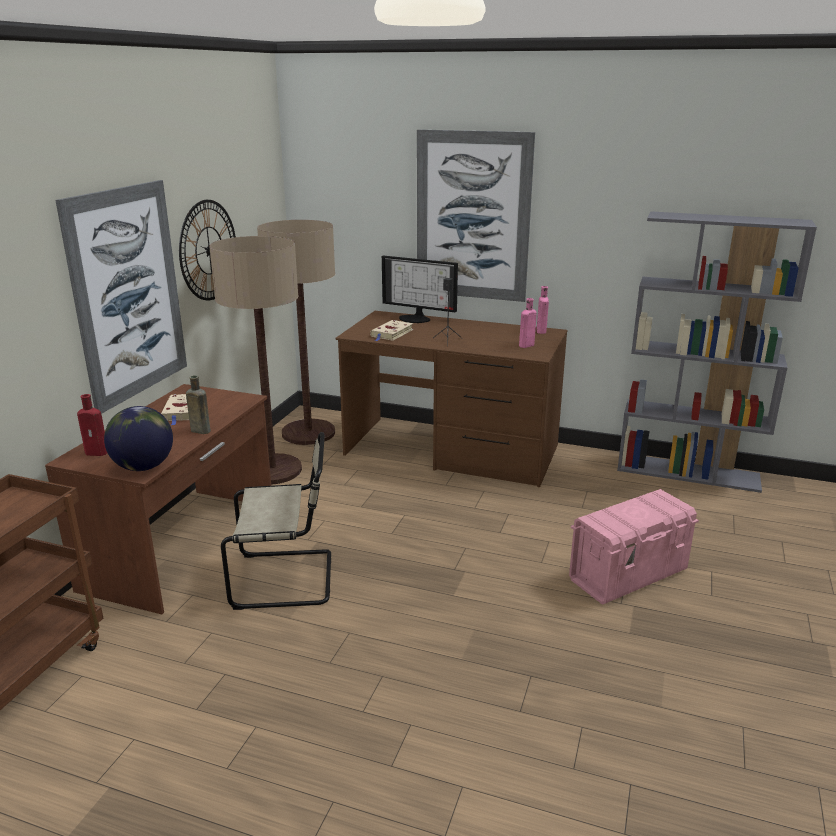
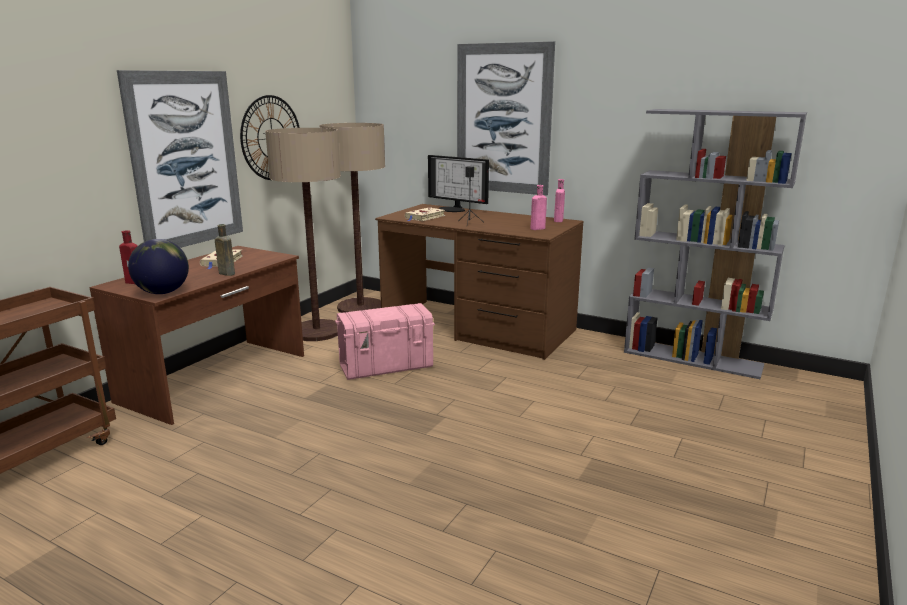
camera: 10 degrees right, 5 degrees down
beige chair [221,432,331,610] -> none
pink storage box [569,489,699,605] -> pink storage box moved to [335,303,435,380]

